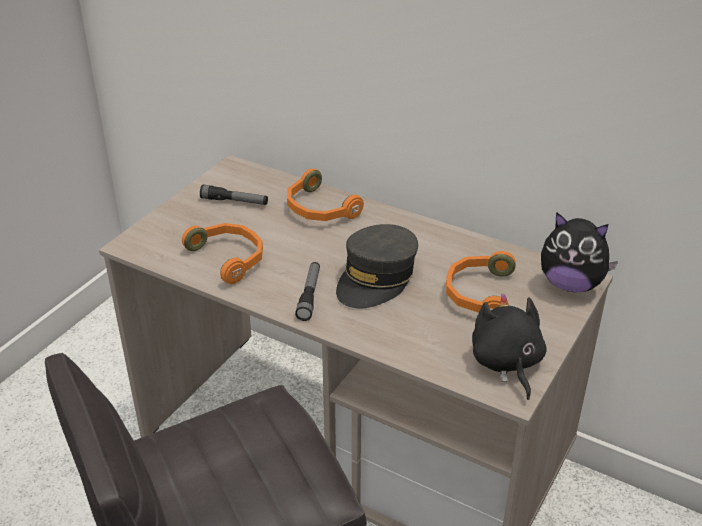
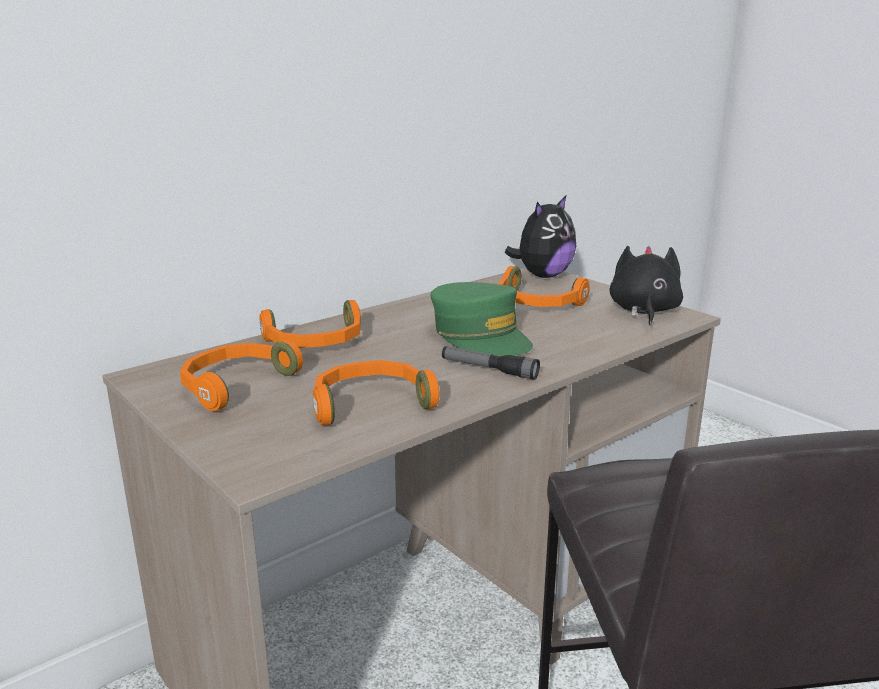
camera: 70 degrees left, 15 degrees down
flashlight [200,184,268,205] -> orange headphones [180,340,303,411]
grey cap [336,224,418,308] -> green cap [431,282,533,356]
black plush toy [472,293,547,400] -> black plush toy turned 90 degrees clockwise [610,246,683,325]

